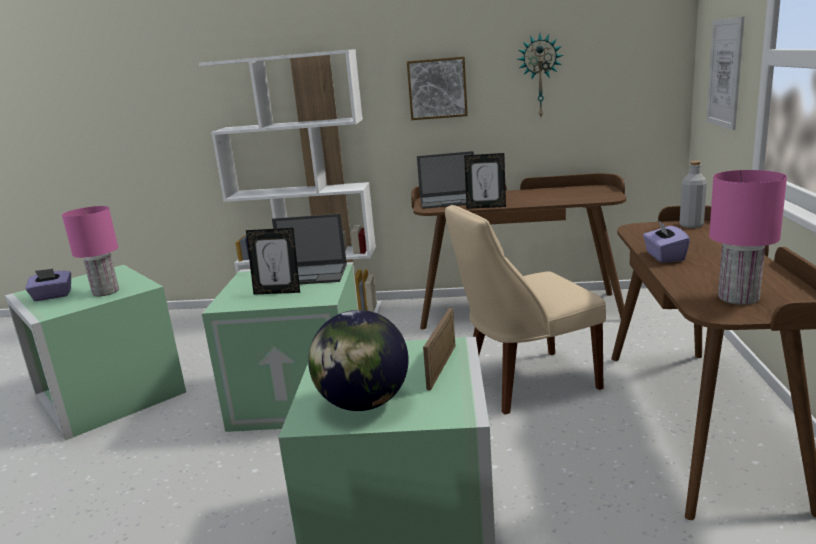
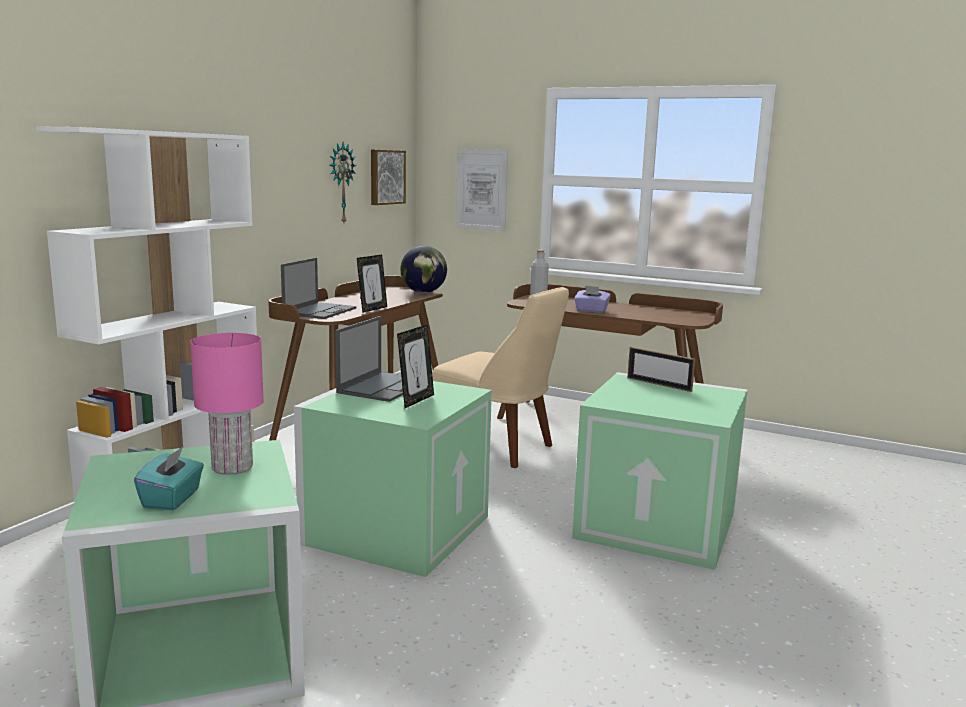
camera: 70 degrees left, 5 degrees down
purple tissue box [25,268,71,301] -> turquoise tissue box [134,447,204,510]
globe [308,310,409,411] -> globe moved to [400,246,447,293]
picture [407,56,468,120] -> picture moved to [371,150,406,205]
beige chair [445,205,606,415] -> beige chair turned 60 degrees counterclockwise [432,287,569,468]
pink table lamp [709,170,787,305] -> none

